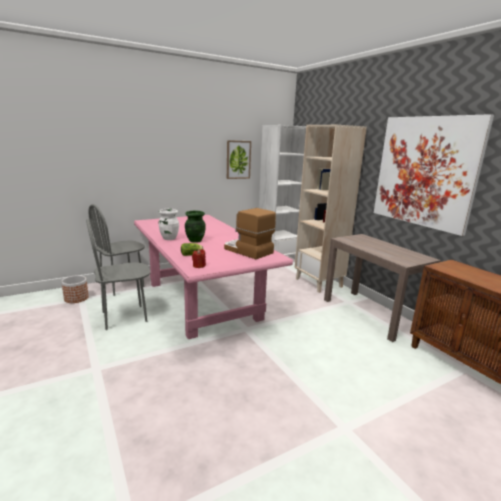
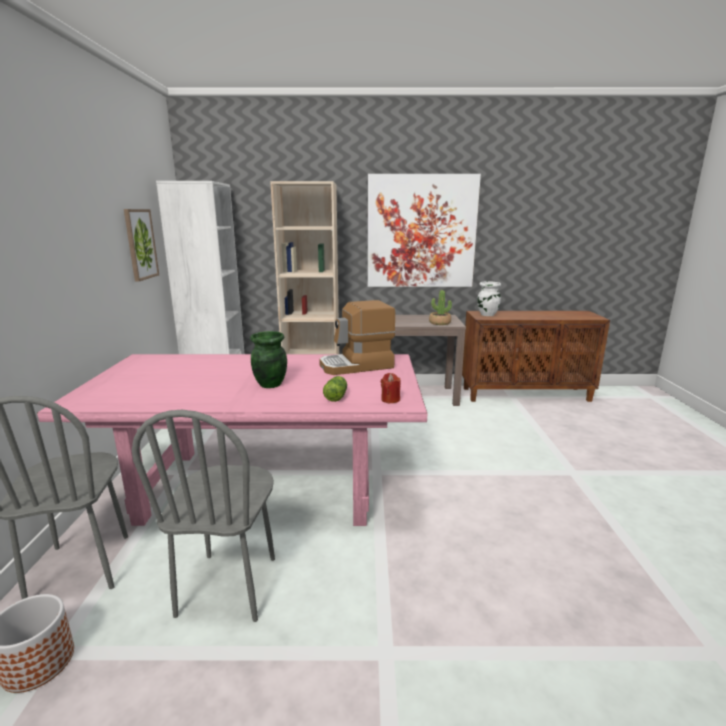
camera: 60 degrees left, 0 degrees up
white vase [159,209,179,240] -> white vase moved to [478,281,501,316]
none -> potted plant [429,290,452,325]

